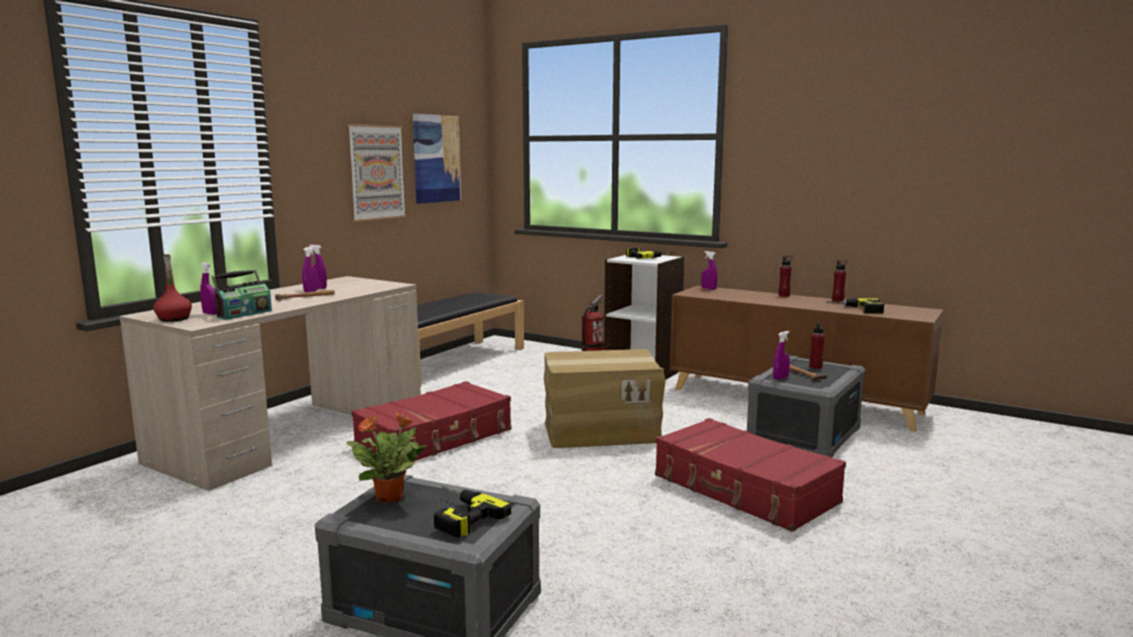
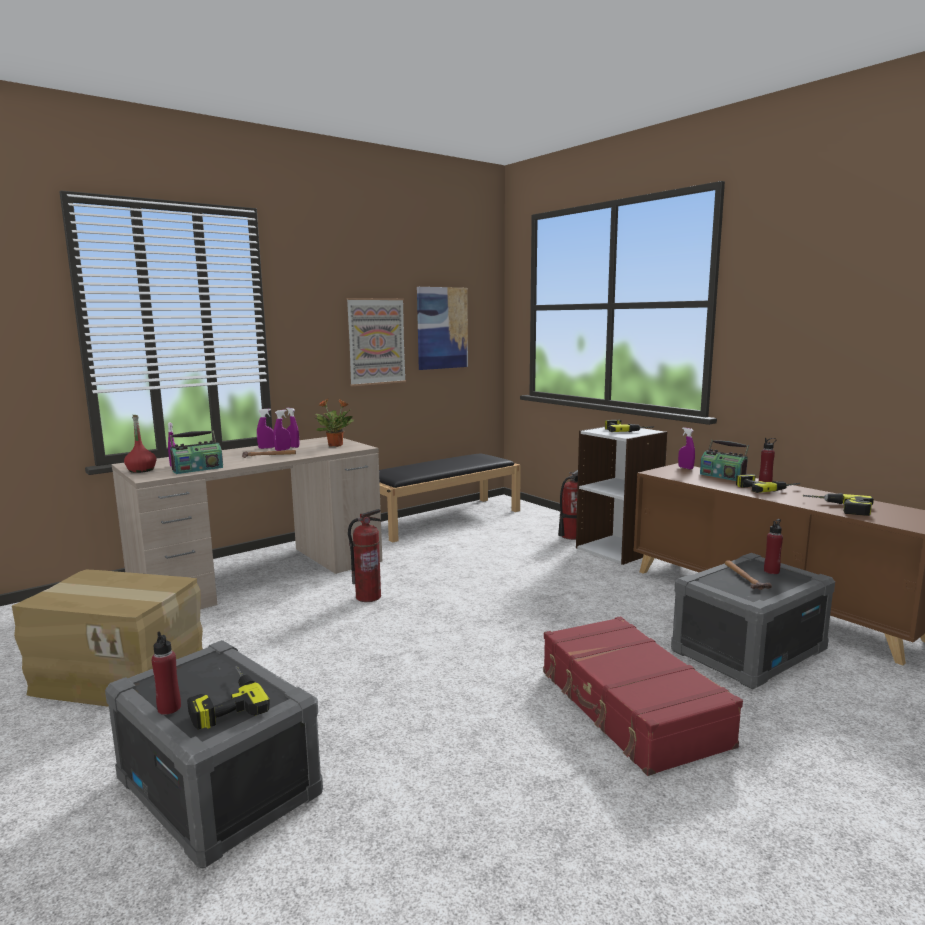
camera: 20 degrees right, 0 degrees up
potted plant [346,412,428,503] -> potted plant moved to [316,398,354,447]
red suitcase [352,381,511,464] -> fire extinguisher [348,509,382,602]
cardboard box [544,349,666,448] -> cardboard box moved to [12,570,203,707]
purple spray bottle [773,331,790,380] -> purple spray bottle moved to [257,409,274,449]
red bottle [832,260,848,302] -> red bottle moved to [151,631,181,715]
none -> radio [700,440,749,481]
none -> power drill [736,474,800,493]

